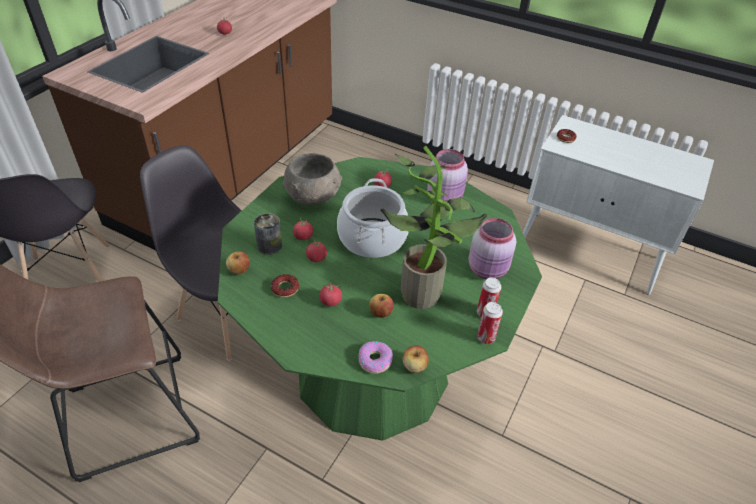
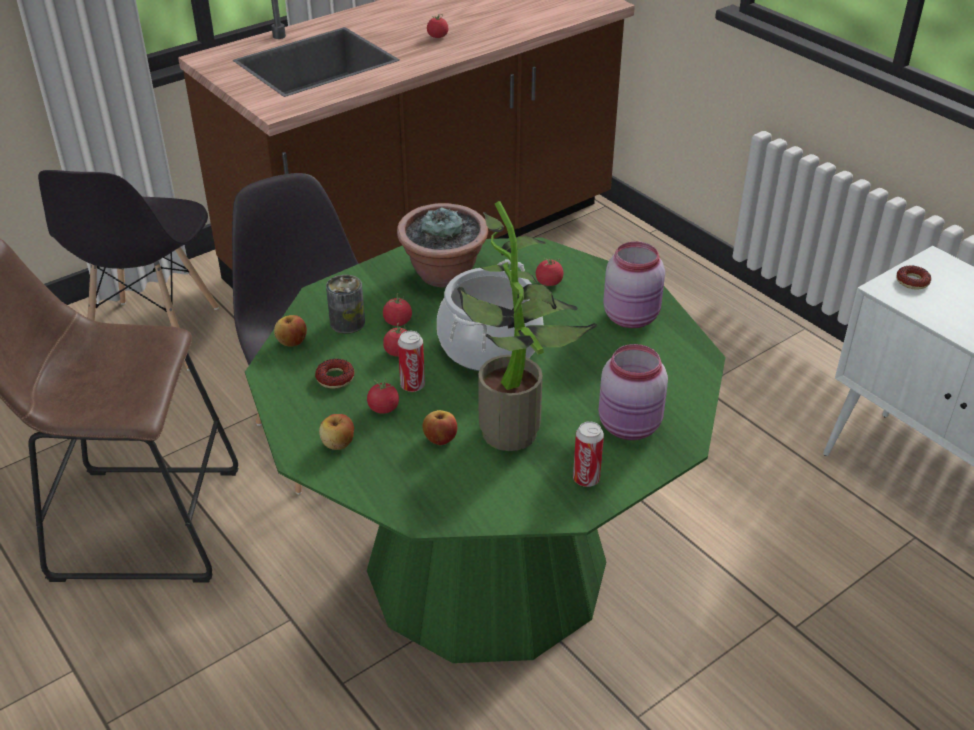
camera: 25 degrees right, 5 degrees down
grey bowl [283,153,342,205] -> potted plant [397,203,488,288]
donut [359,341,393,374] -> none
apple [403,345,429,373] -> apple moved to [319,414,354,450]
can [477,302,503,344] -> can moved to [398,331,425,392]

